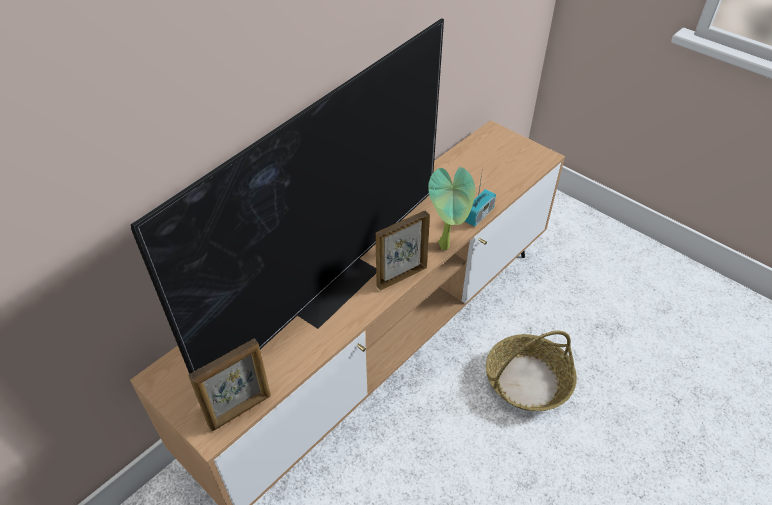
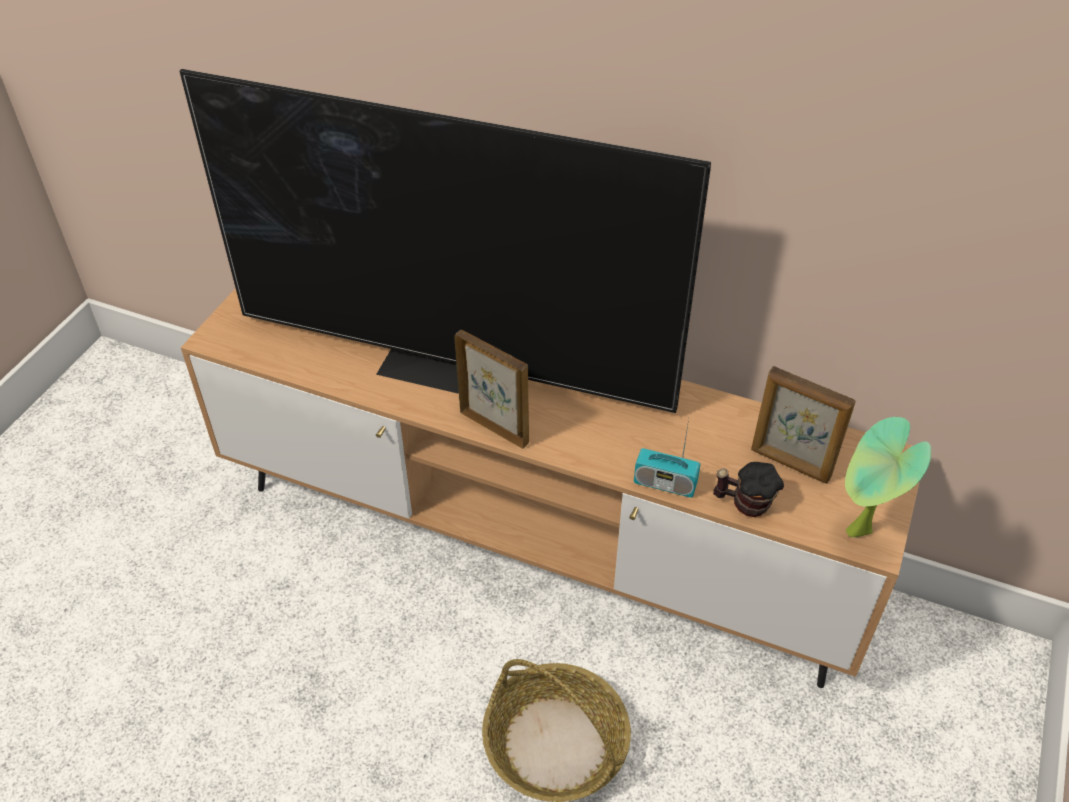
camera: 70 degrees right, 0 degrees up
picture frame [188,338,271,431] -> picture frame moved to [751,366,856,484]
potted plant [428,167,475,250] -> potted plant moved to [845,417,931,537]
none -> mug [713,462,784,517]

